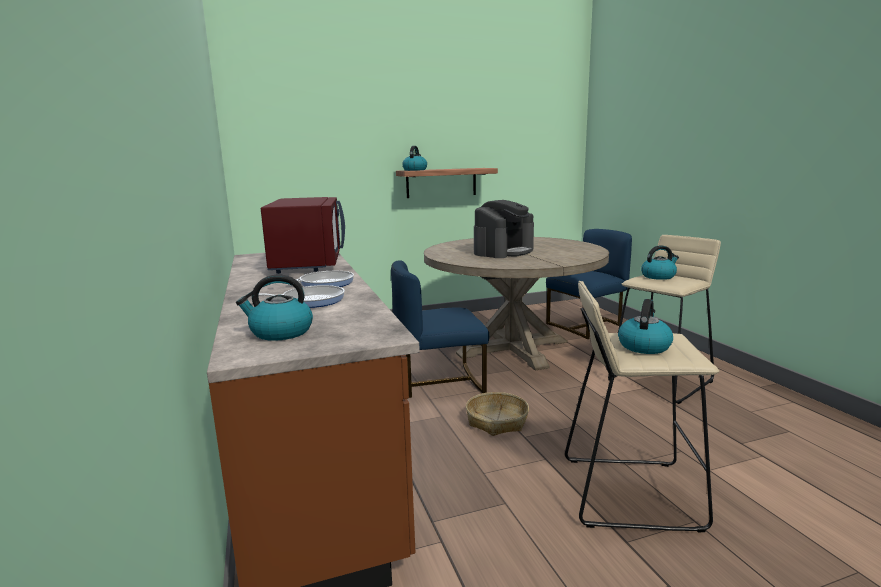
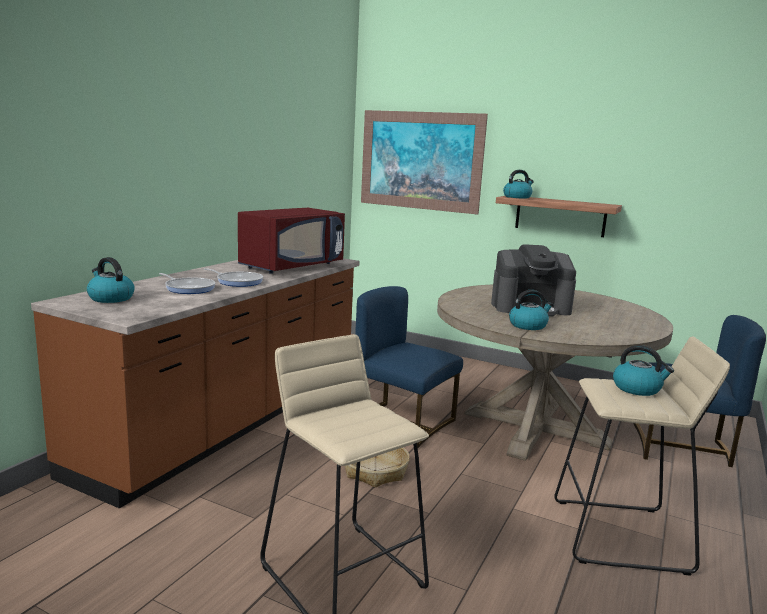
camera: 45 degrees right, 0 degrees up
kettle [618,299,673,354] -> kettle moved to [509,290,553,330]
none -> picture [361,110,488,215]

